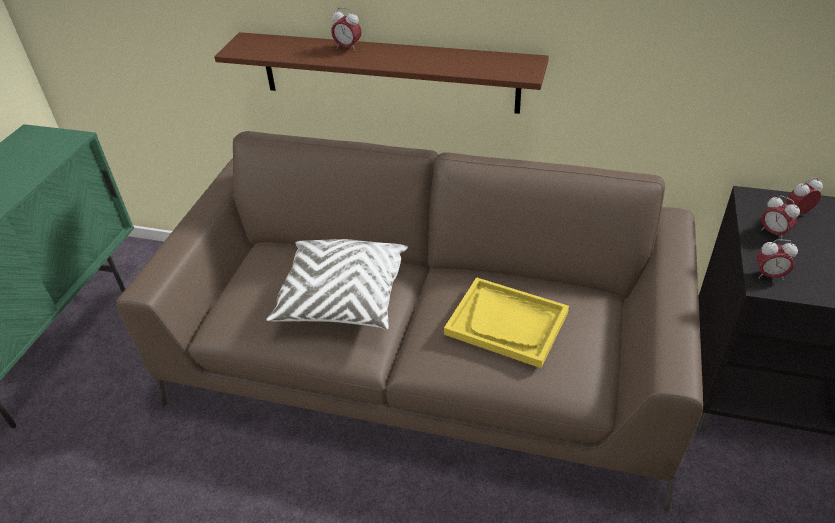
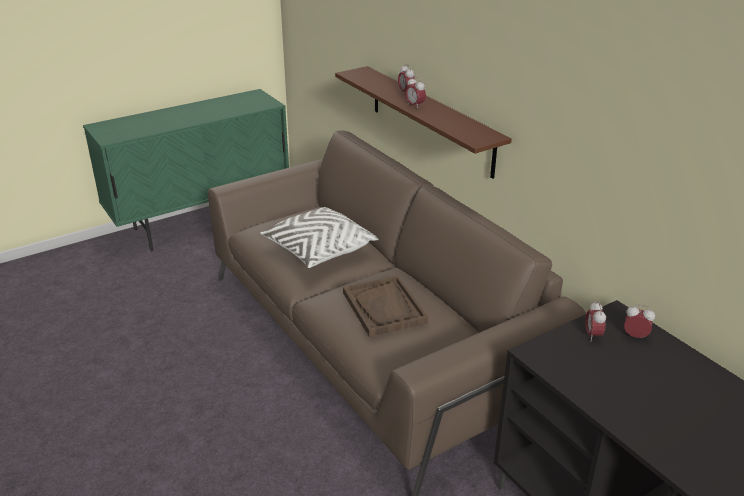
camera: 40 degrees right, 10 degrees down
yellow tray [444,277,569,368] -> brown tray [343,275,428,337]
alarm clock [757,239,798,280] -> alarm clock moved to [405,76,426,109]

